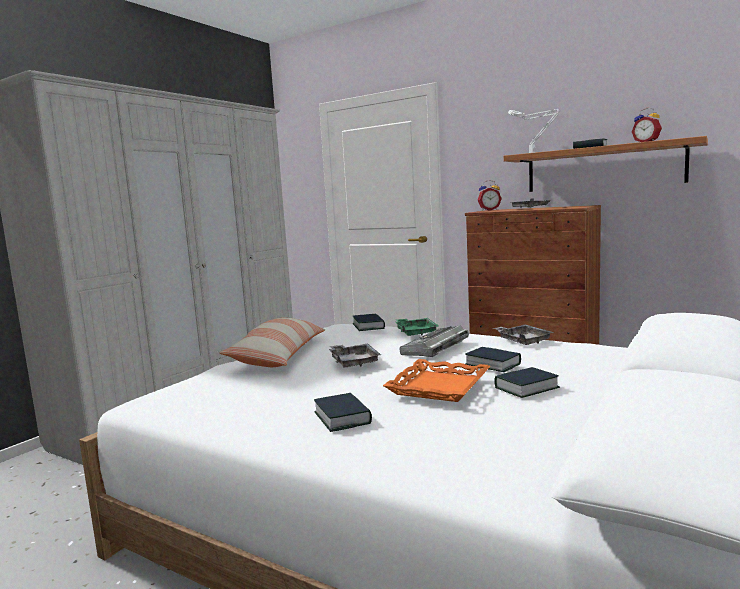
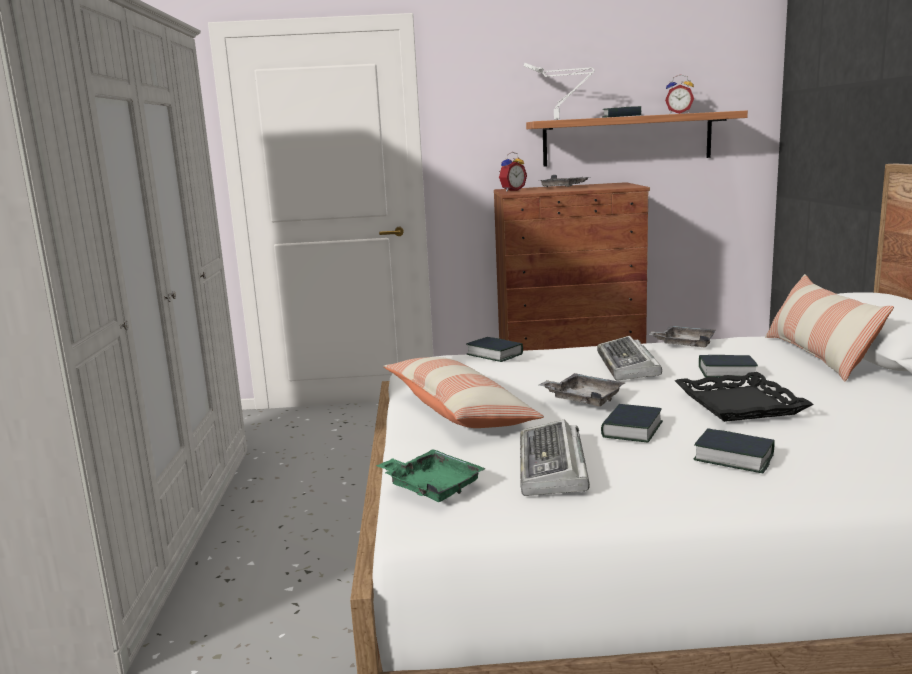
camera: 35 degrees left, 5 degrees up
orange tray [383,359,490,402] -> black tray [675,372,814,422]
green tray [396,318,438,336] -> green tray moved to [376,449,486,502]
book [494,367,560,398] -> book moved to [601,404,663,442]
none -> keyboard [520,420,590,496]
none -> pillow [765,274,894,381]

